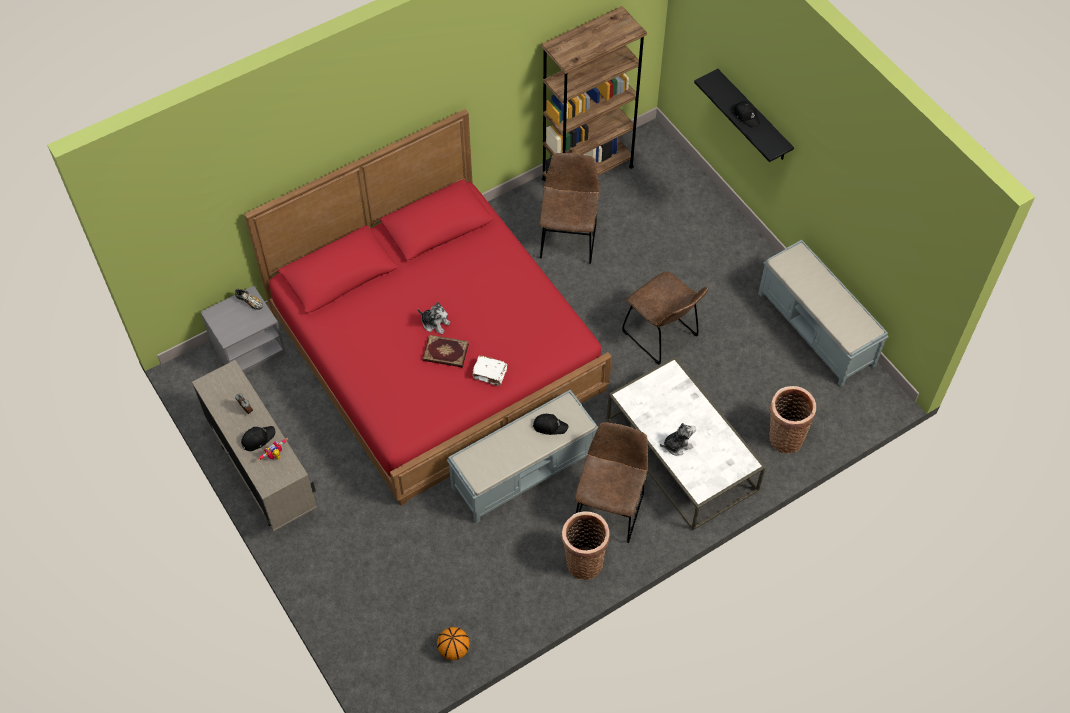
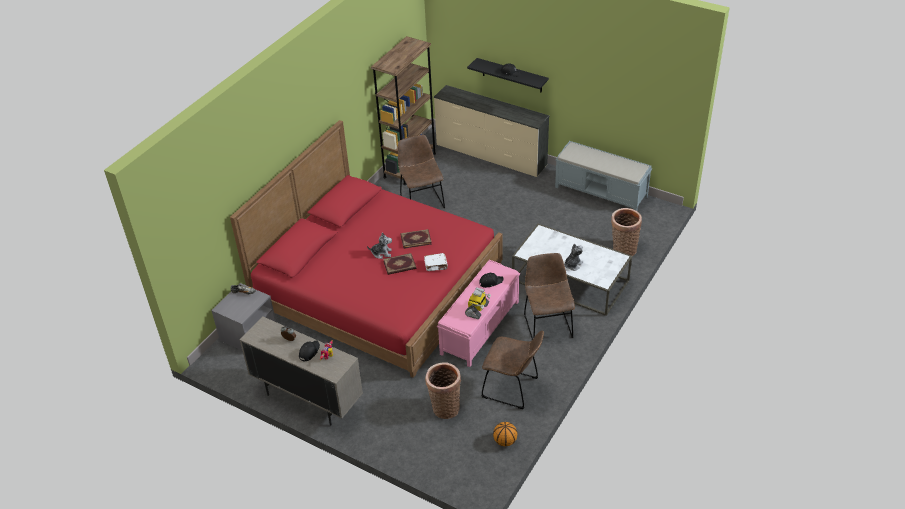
camera: 25 degrees left, 15 degrees down
grey bench [447,390,598,524] -> pink bench [437,260,520,367]
basket [562,511,610,580] -> basket moved to [425,362,461,419]
brown chair [622,271,708,365] -> brown chair moved to [482,330,544,409]
none -> book [400,229,432,249]
none -> beige dresser [434,85,549,177]
none -> toy robot [465,287,491,319]

